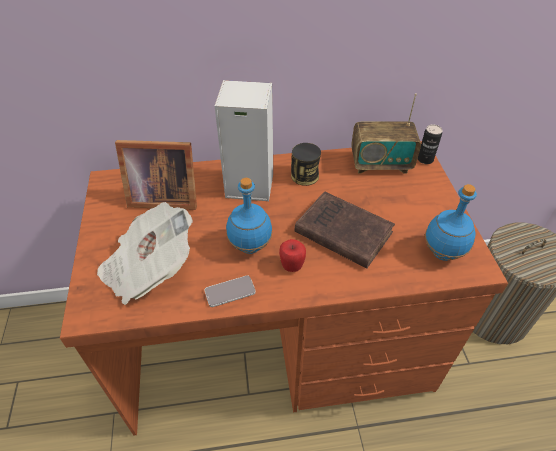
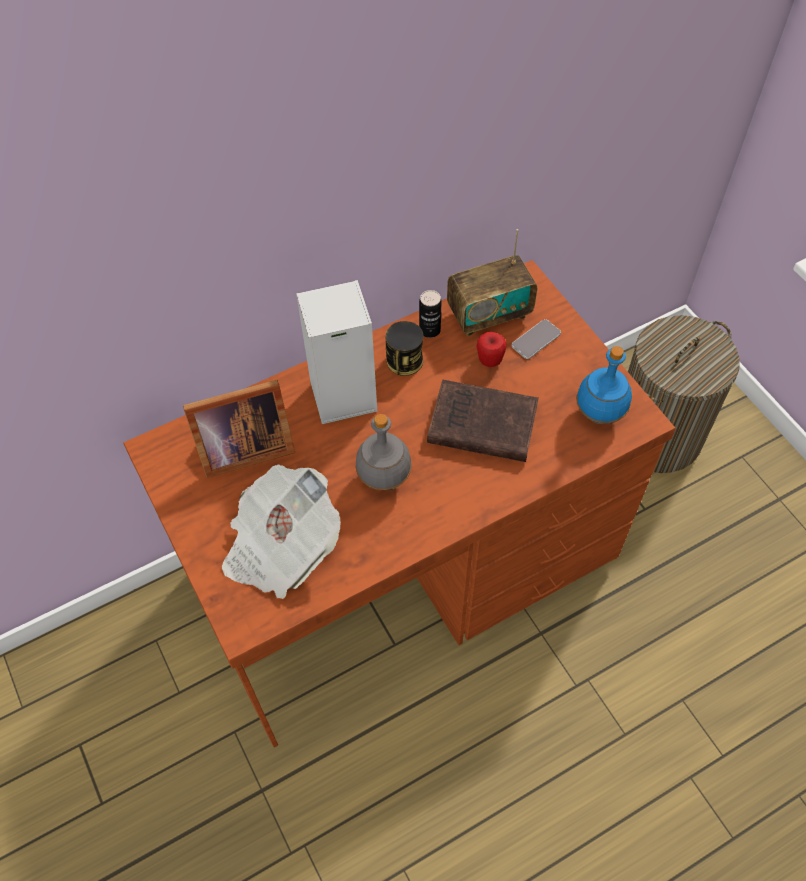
camera: 20 degrees left, 10 degrees up
phone [205,275,256,307] -> phone moved to [512,319,561,359]
blue bottle [226,178,272,254] -> grey bottle [355,414,412,490]
apple [279,239,306,272] -> apple moved to [476,332,507,367]
can [418,125,443,164] -> can moved to [419,290,442,338]

